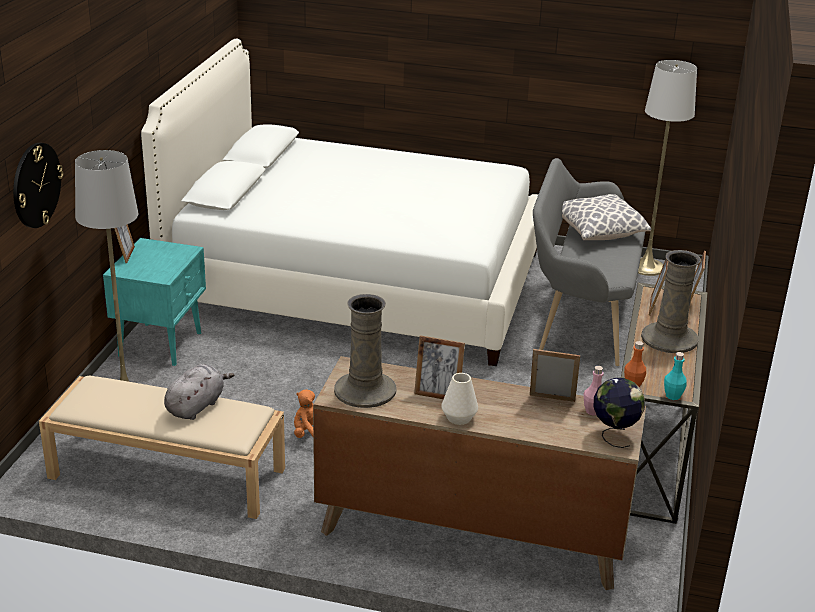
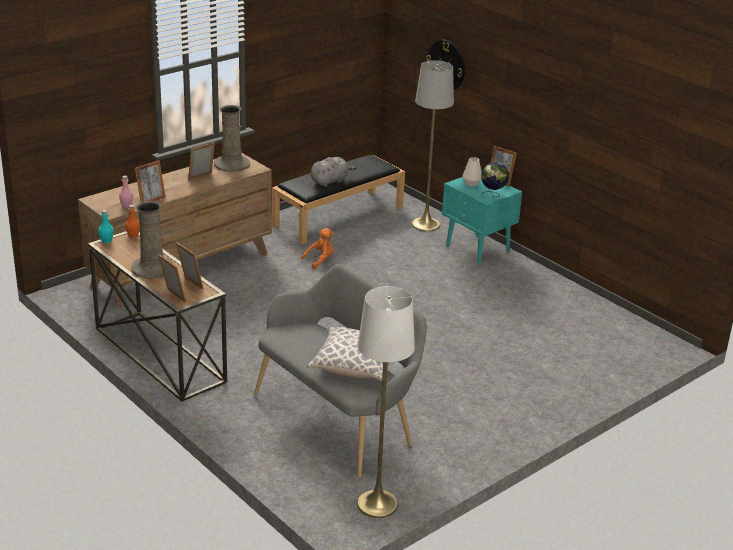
camera: 125 degrees right, 0 degrees up
beige bench [39,376,285,519] -> black bench [272,155,405,244]
white bed [141,39,538,366] -> none
grey plush toy [164,364,234,420] -> grey plush toy turned 105 degrees counterclockwise [311,157,356,187]
white vase [441,373,478,425] -> white vase moved to [462,157,482,186]
globe [594,378,645,448] -> globe moved to [481,162,509,197]

